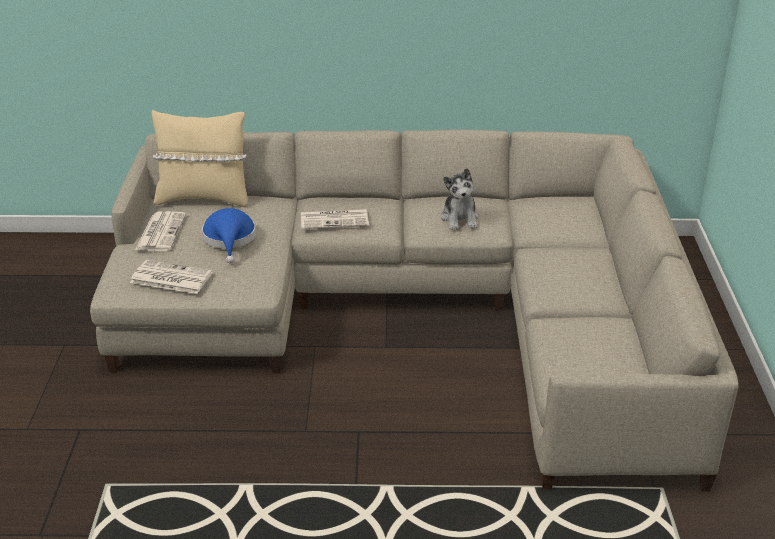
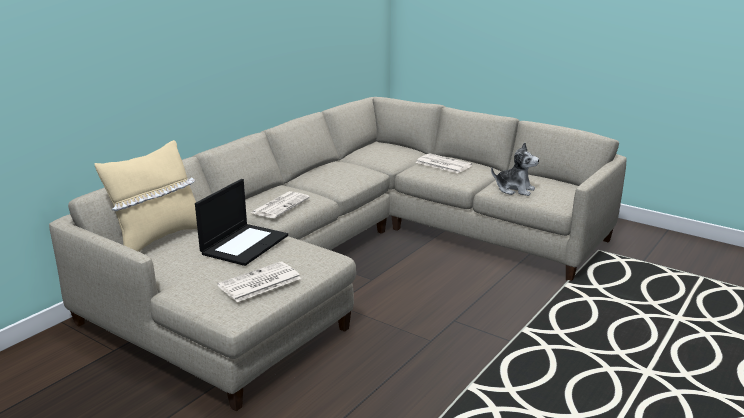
camera: 55 degrees left, 10 degrees down
newspaper [135,211,186,251] -> newspaper moved to [416,153,473,173]
blue hat [202,208,256,263] -> laptop [195,179,288,266]
plush toy [441,168,479,230] -> plush toy moved to [491,142,539,196]

